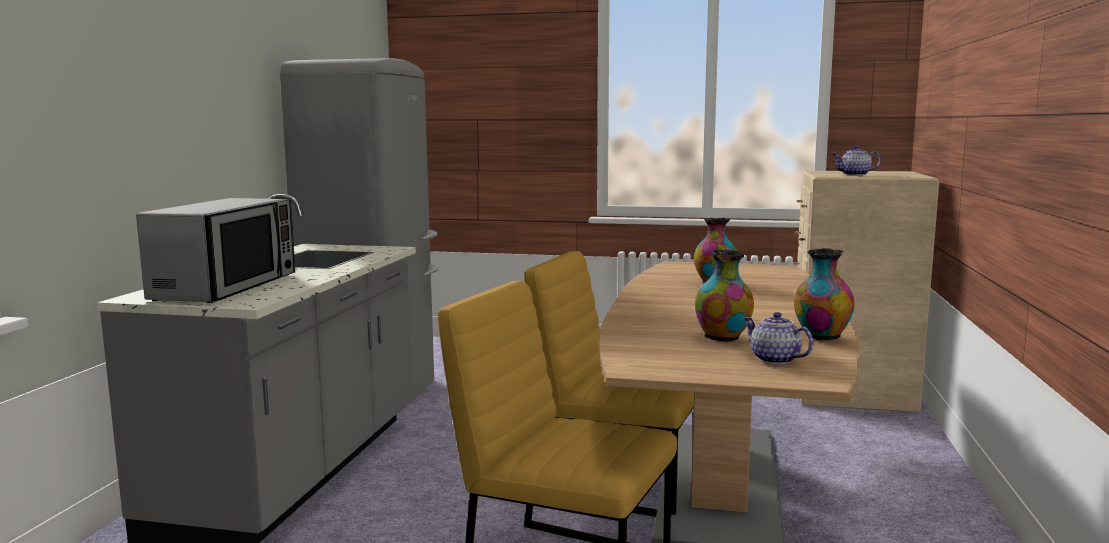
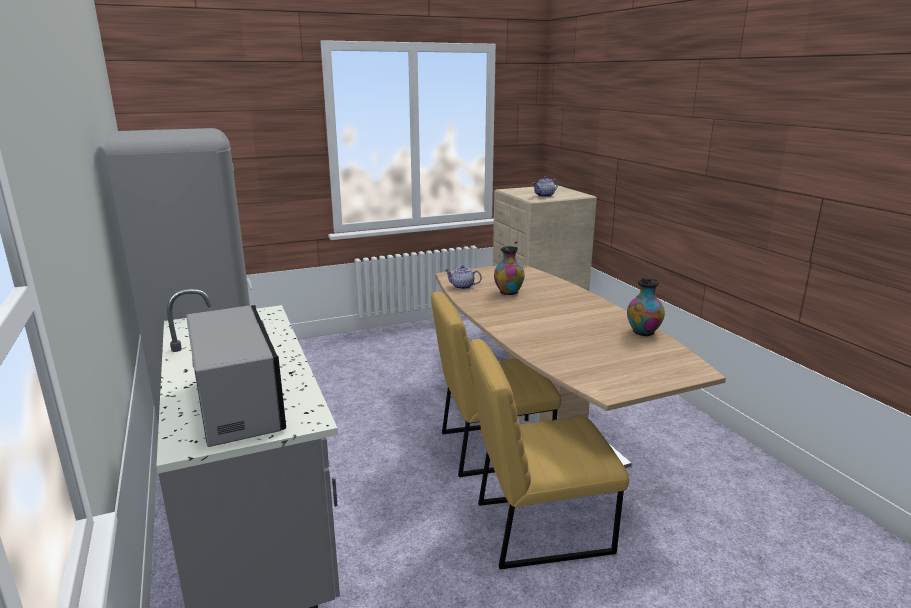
camera: 35 degrees left, 10 degrees up
vase [695,249,754,342] -> none
teapot [743,312,814,364] -> teapot moved to [445,265,482,289]

